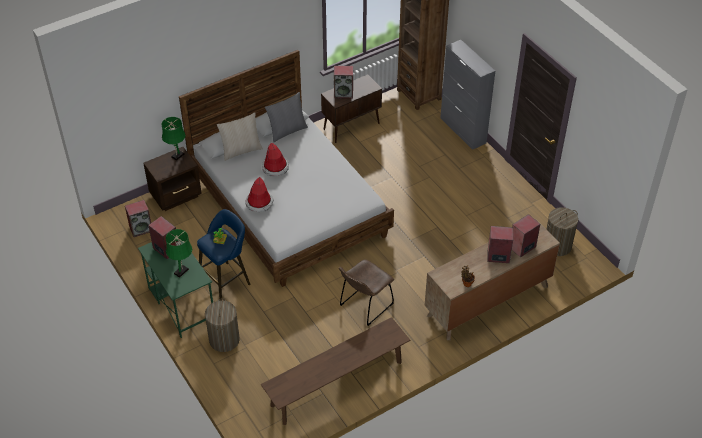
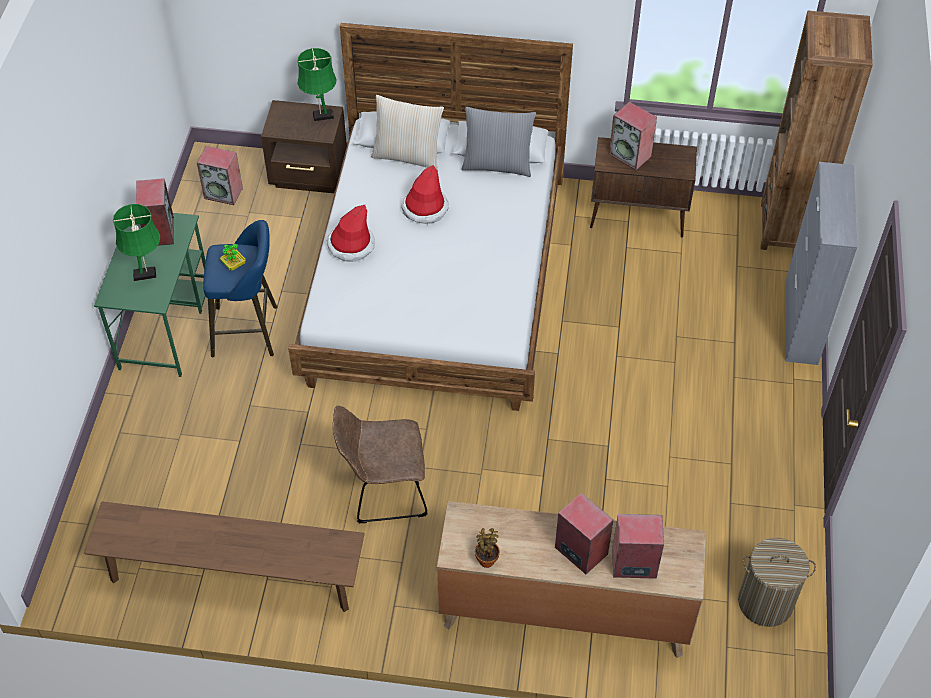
camera: 40 degrees right, 5 degrees up
laundry basket [205,299,240,352] -> none

